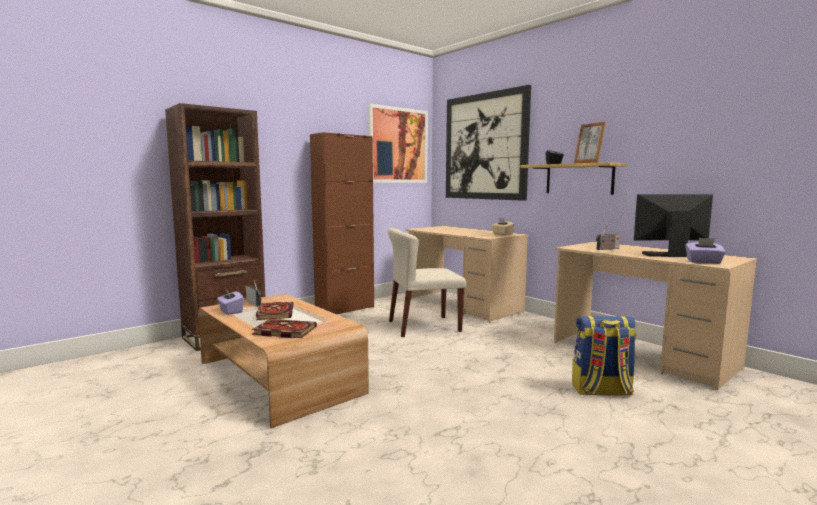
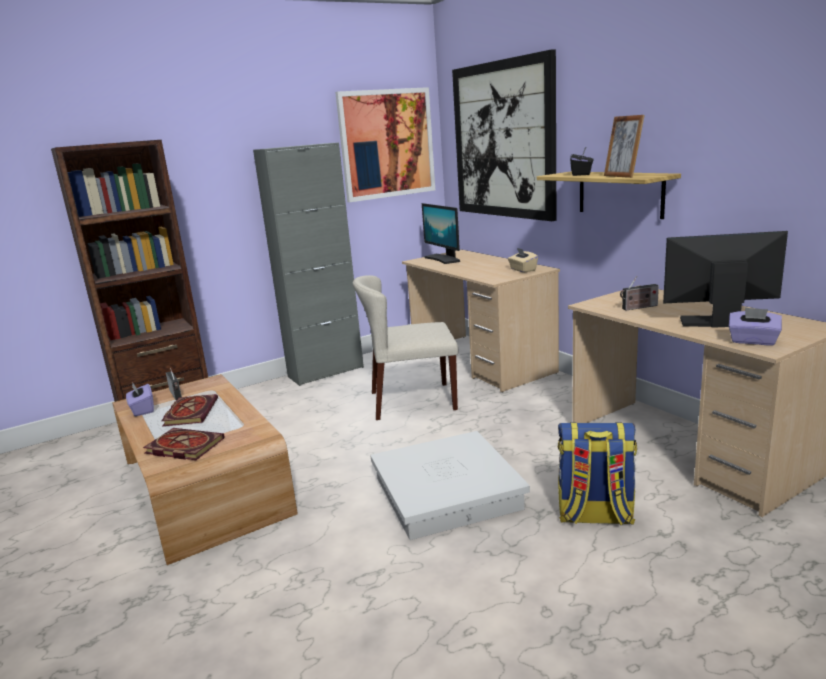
camera: 10 degrees right, 10 degrees up
brown cabinet [310,132,374,314] -> grey cabinet [253,143,364,386]
none -> white storage box [370,431,530,540]
none -> monitor [422,203,460,264]

